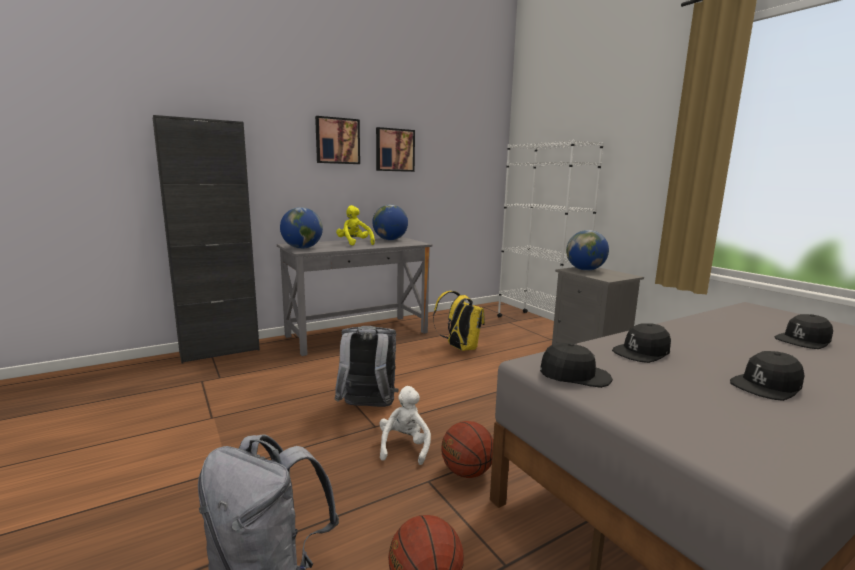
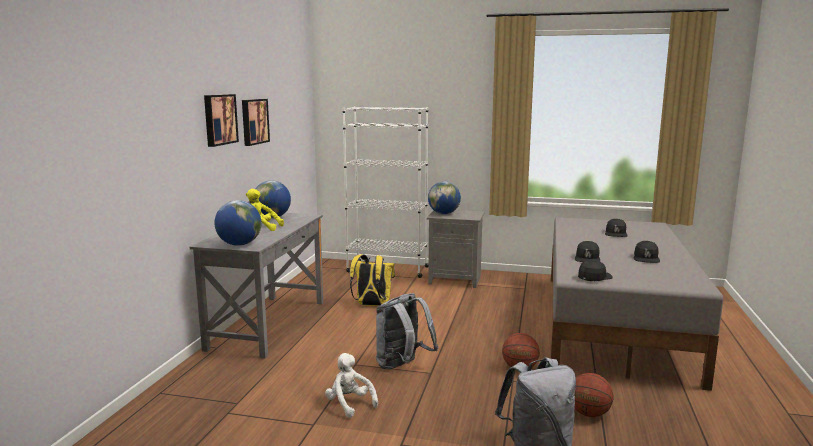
camera: 45 degrees left, 0 degrees up
black cabinet [153,115,260,363] -> none
white plush toy [379,386,431,465] -> white plush toy moved to [325,353,378,418]

